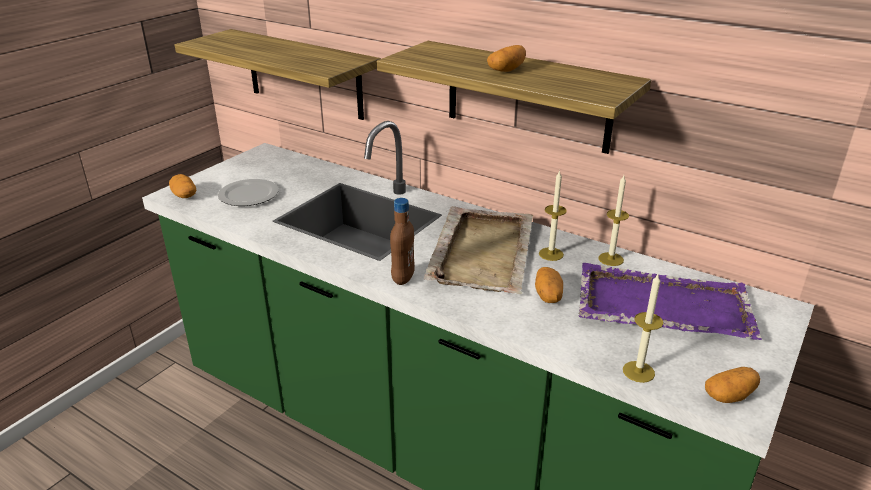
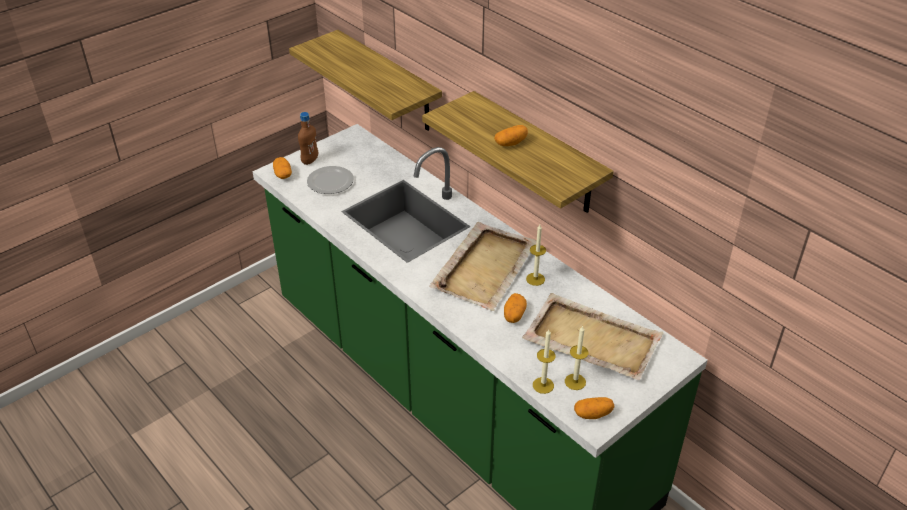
camera: 15 degrees right, 10 degrees up
brown bottle [390,198,415,285] -> brown bottle moved to [298,112,318,165]
purple tray [579,263,762,340] -> beige tray [522,293,664,380]
candle [598,175,629,266] -> candle moved to [565,325,588,390]

